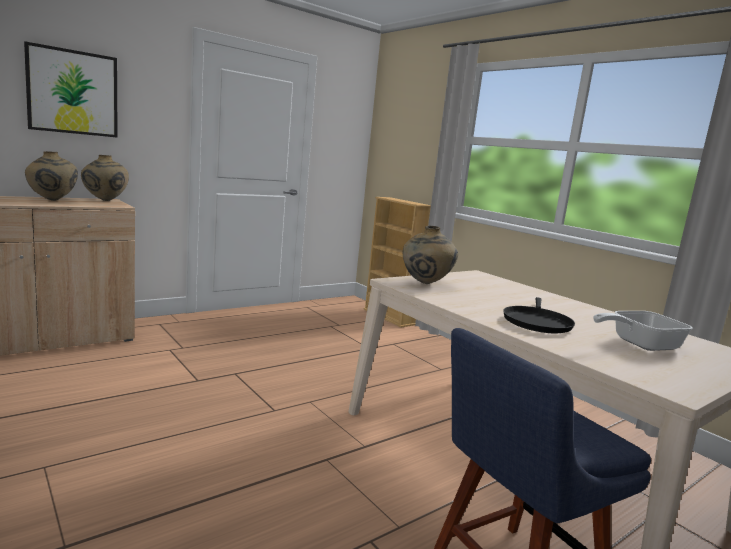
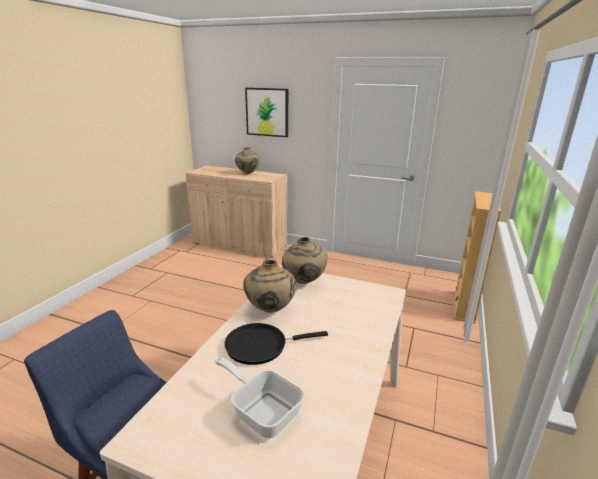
camera: 60 degrees right, 10 degrees up
beige vase [81,155,129,201] -> beige vase moved to [243,260,296,313]

